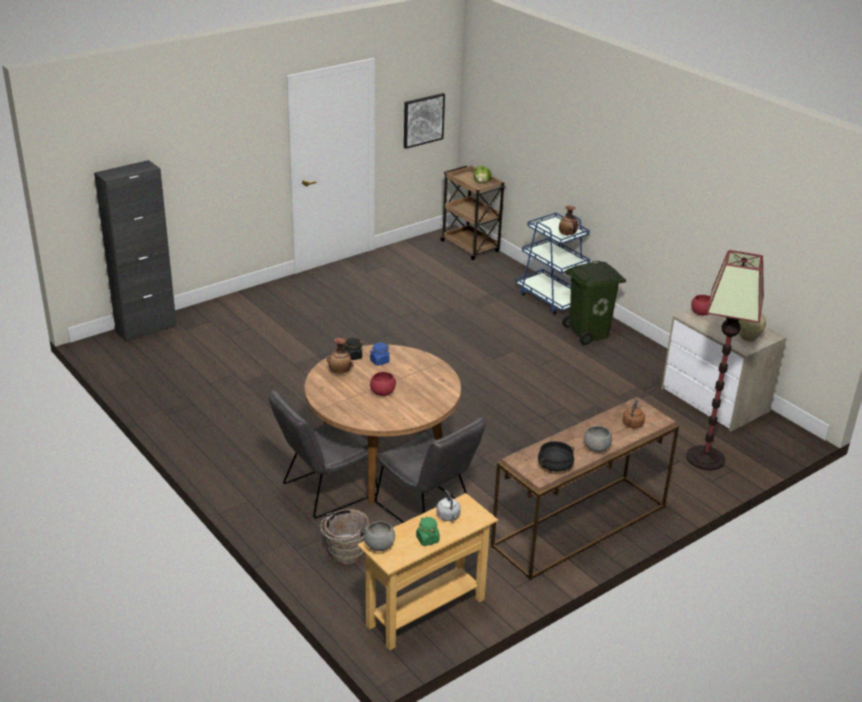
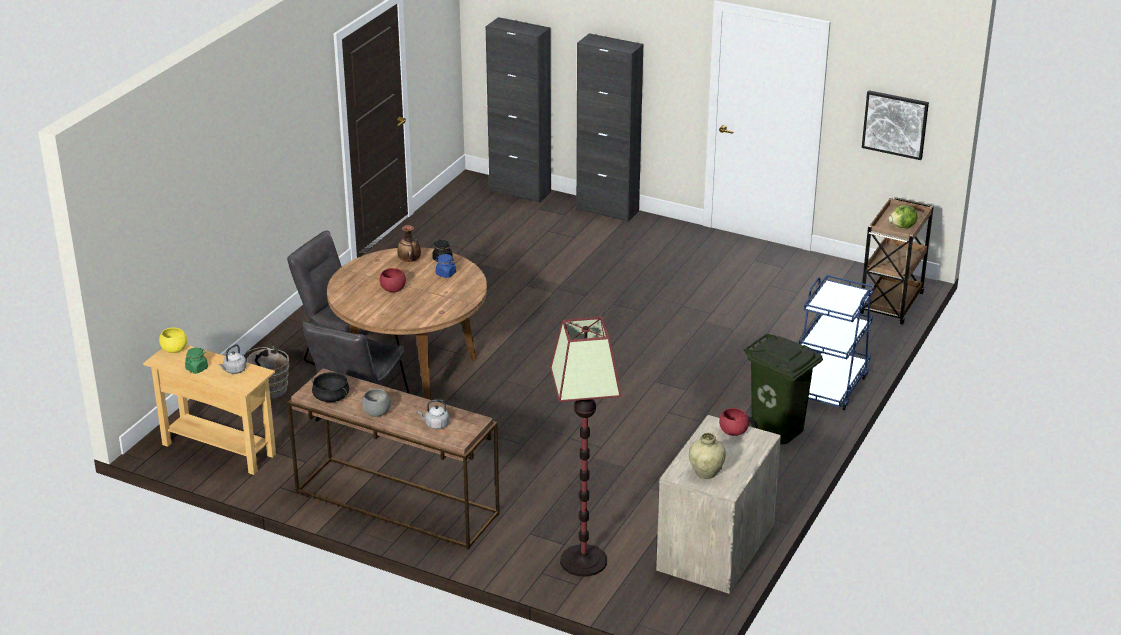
camera: 65 degrees right, 0 degrees up
grey bowl [364,521,395,551] -> yellow bowl [159,328,187,353]
vase [559,206,578,236] -> none
brown kettle [623,399,645,428] -> grey kettle [418,400,449,429]
none -> black cabinet [576,33,643,222]

